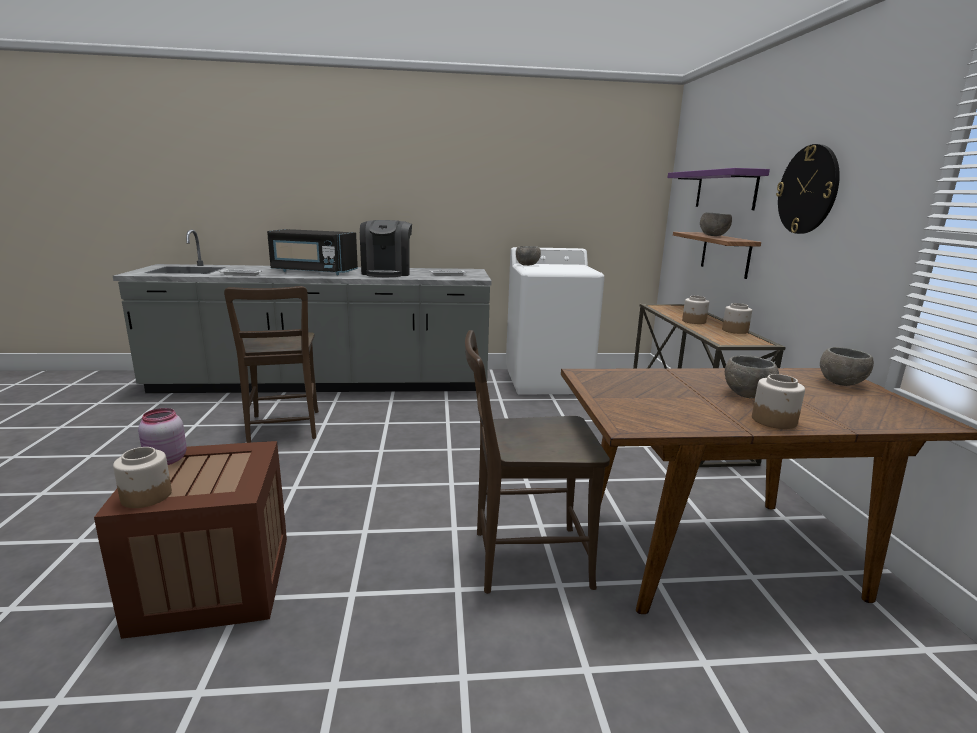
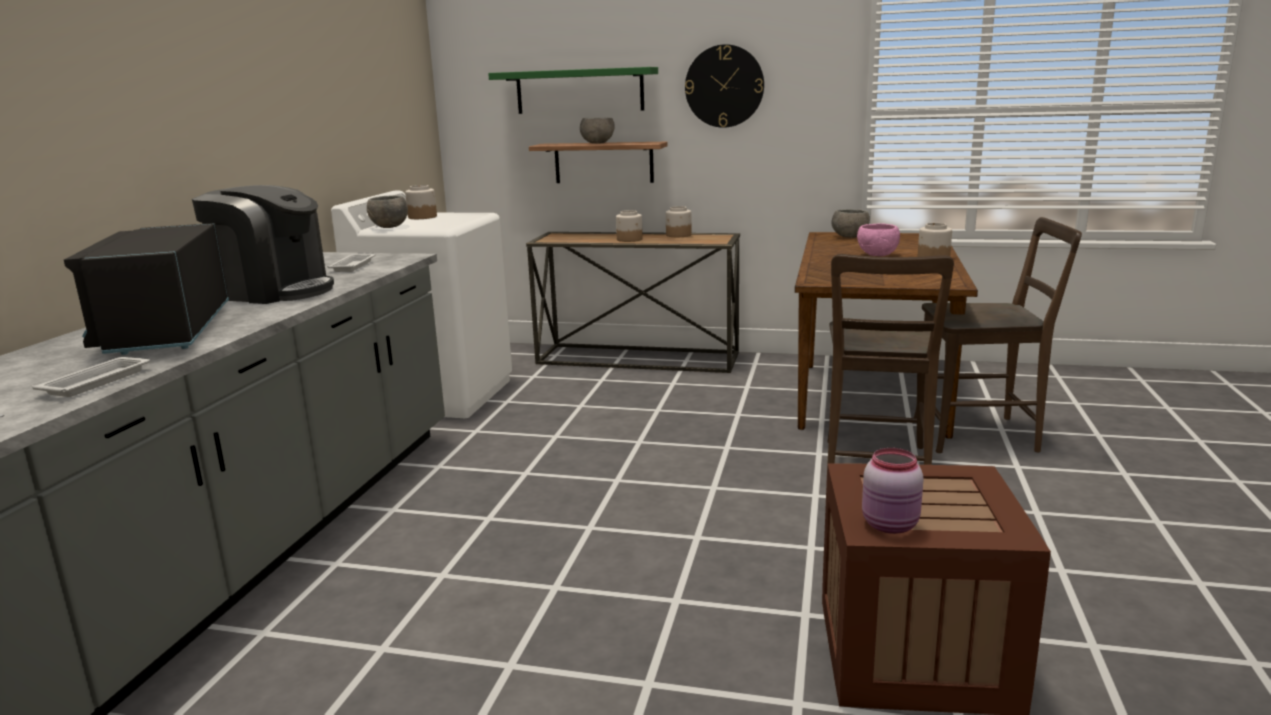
camera: 70 degrees left, 0 degrees up
jar [113,447,172,508] -> jar moved to [405,185,437,219]
brown chair [224,286,319,443] -> brown chair moved to [914,217,1082,453]
black microwave [267,229,358,275] -> black microwave turned 135 degrees clockwise [64,223,229,355]
purple shelf [668,168,770,210] -> green shelf [488,67,658,114]
grey bowl [725,355,779,398] -> pink bowl [857,223,900,256]

